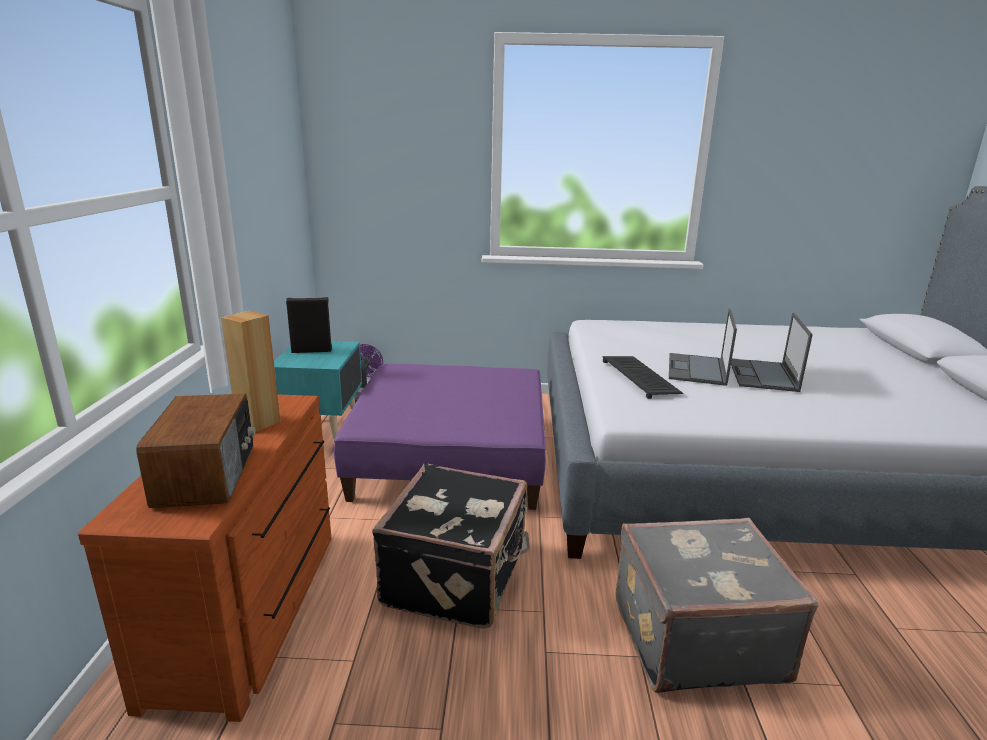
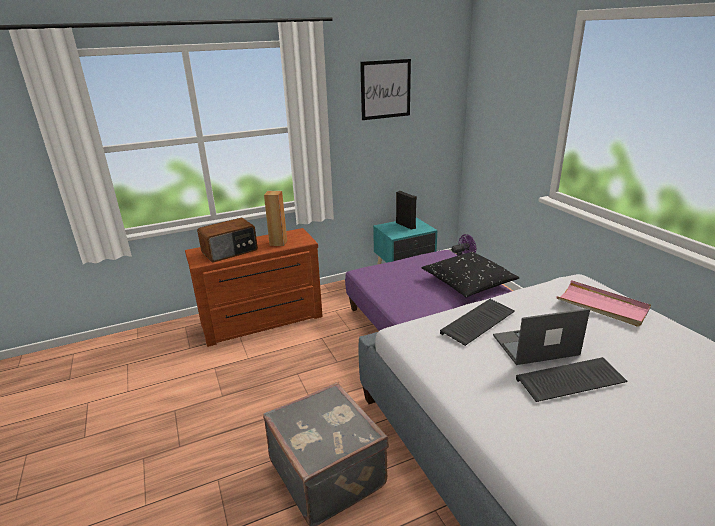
camera: 65 degrees right, 5 degrees up
black suitcase [372,463,529,629] -> none
laptop [731,313,813,392] -> keyboard [516,357,628,402]
none -> picture [360,59,411,120]
none -> black pillow [421,252,519,298]
none -> pink tray [557,280,651,327]

